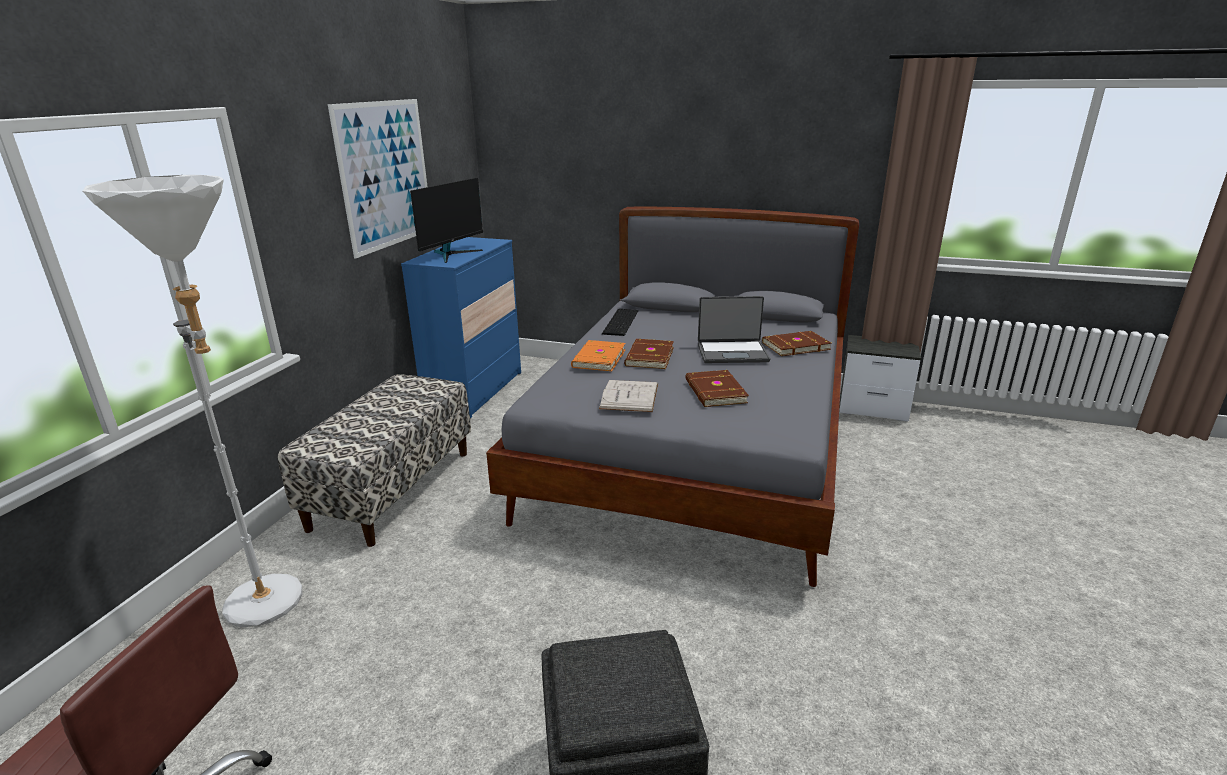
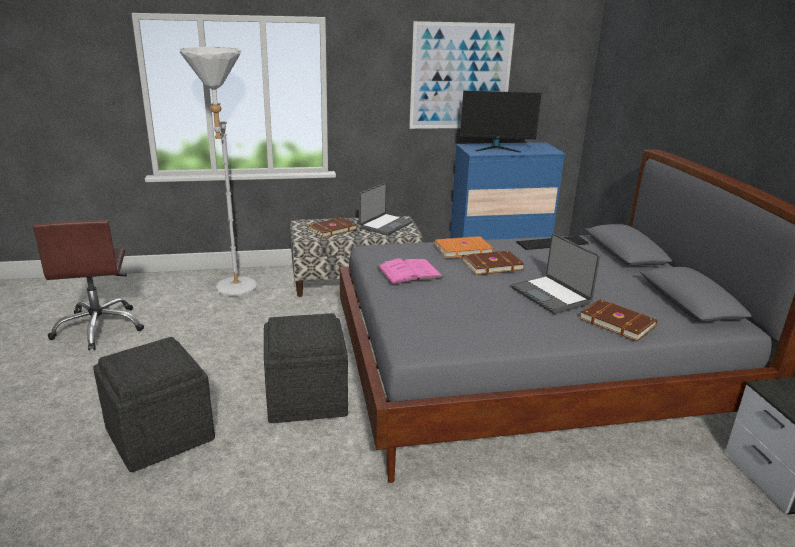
camera: 60 degrees right, 0 degrees up
white book [599,380,658,412] -> pink book [377,258,443,284]
brown book [685,370,749,407] -> brown book moved to [307,217,357,238]
none -> grey ottoman [264,313,348,423]
none -> laptop [359,183,412,235]

